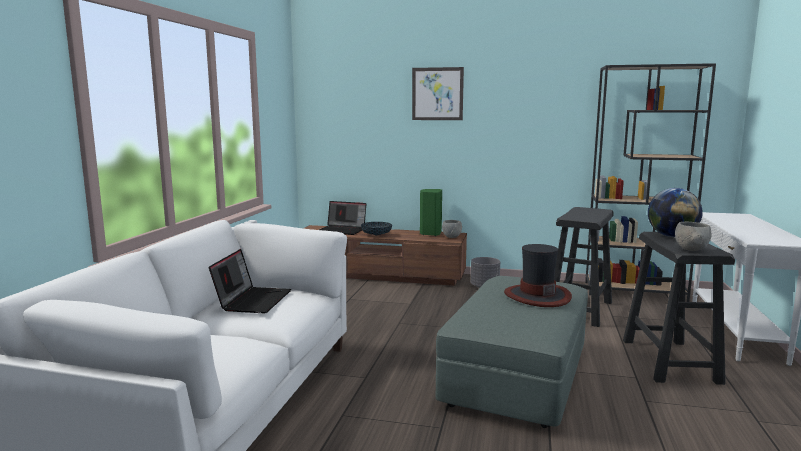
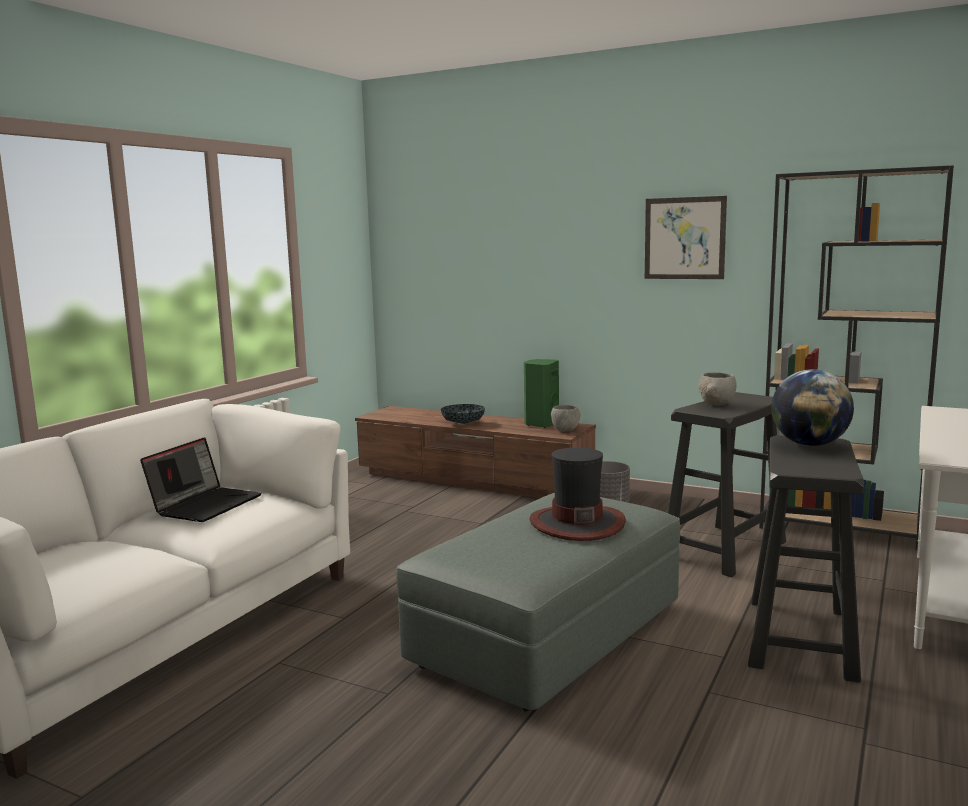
camera: 15 degrees right, 0 degrees up
laptop [319,201,366,235] -> none
picture [412,67,464,120] -> picture moved to [645,196,727,279]
grey bowl [675,222,711,251] -> grey bowl moved to [698,372,737,405]

